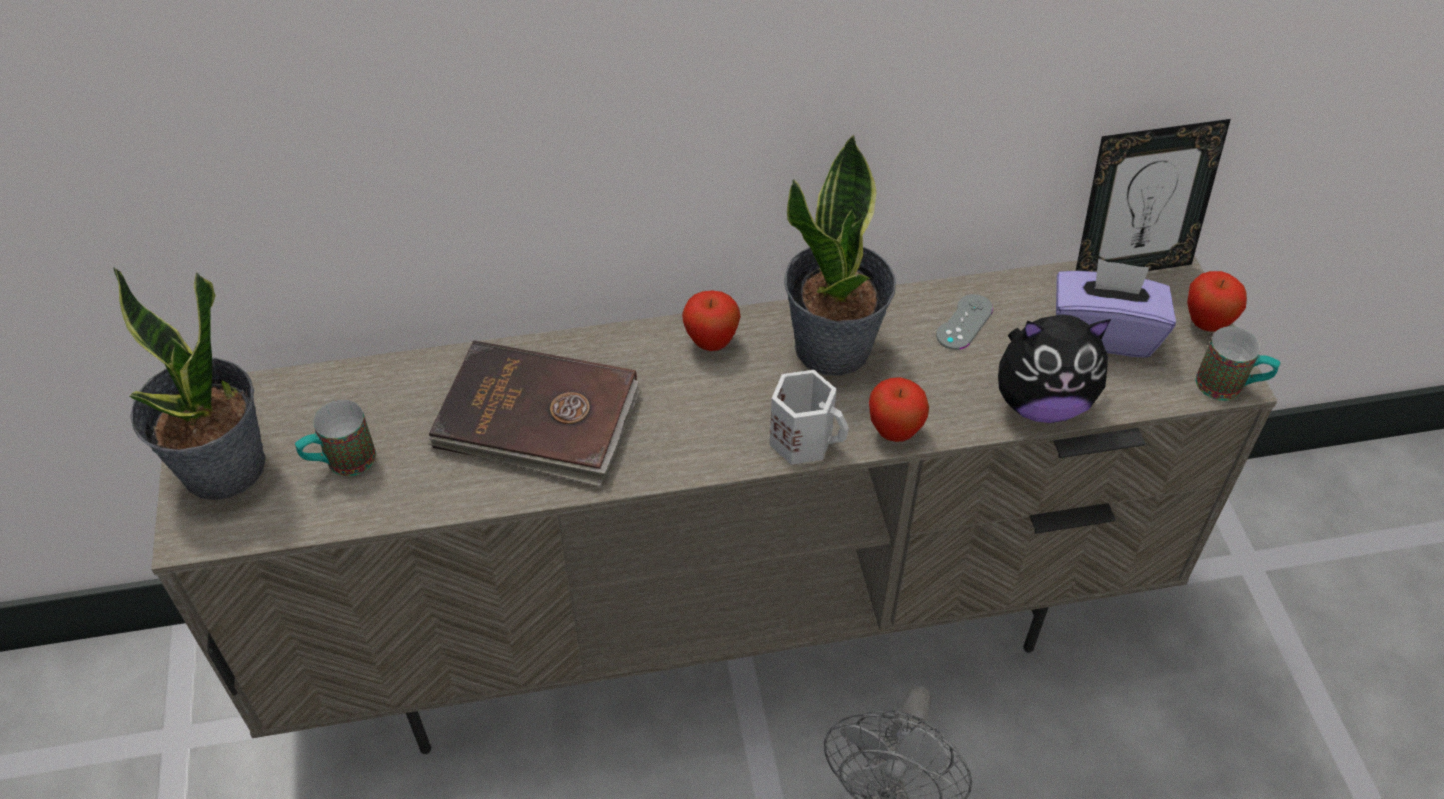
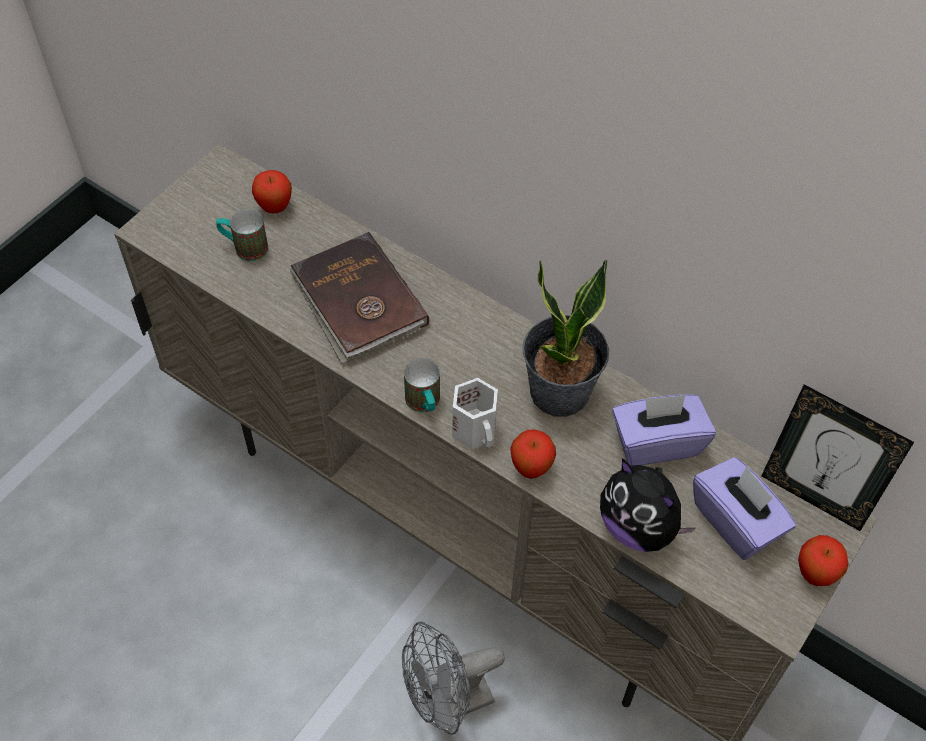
camera: 45 degrees right, 5 degrees up
potted plant [113,267,266,500] -> none
apple [682,291,741,351] -> apple moved to [252,170,292,213]
grey game controller [936,294,993,350] -> purple tissue box [612,394,716,466]
mug [1196,326,1280,401] -> mug moved to [404,358,440,413]

